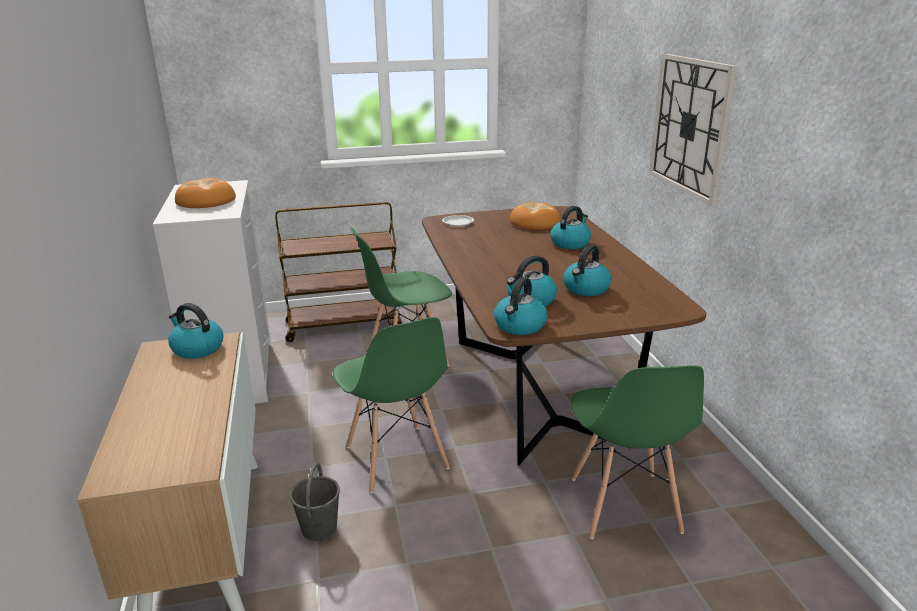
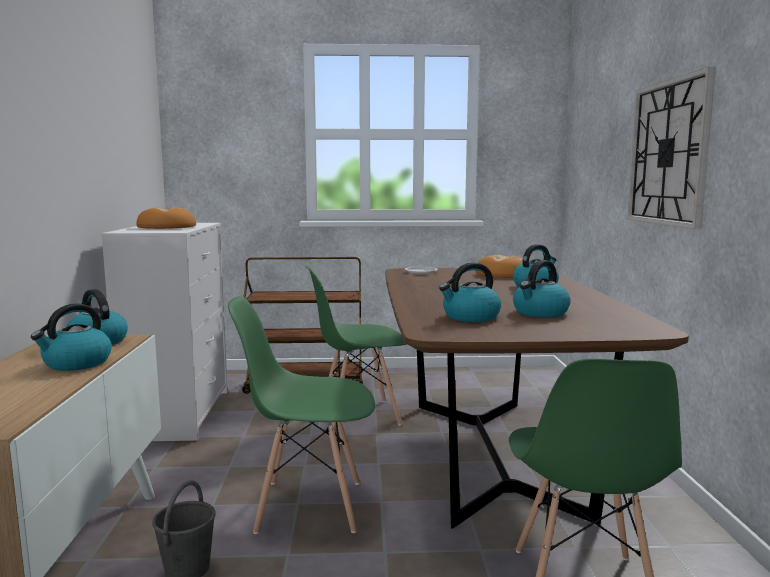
camera: 10 degrees right, 15 degrees down
green chair [333,317,450,494] -> green chair turned 105 degrees clockwise [228,296,375,534]
kettle [494,277,547,335] -> kettle moved to [31,303,112,371]

